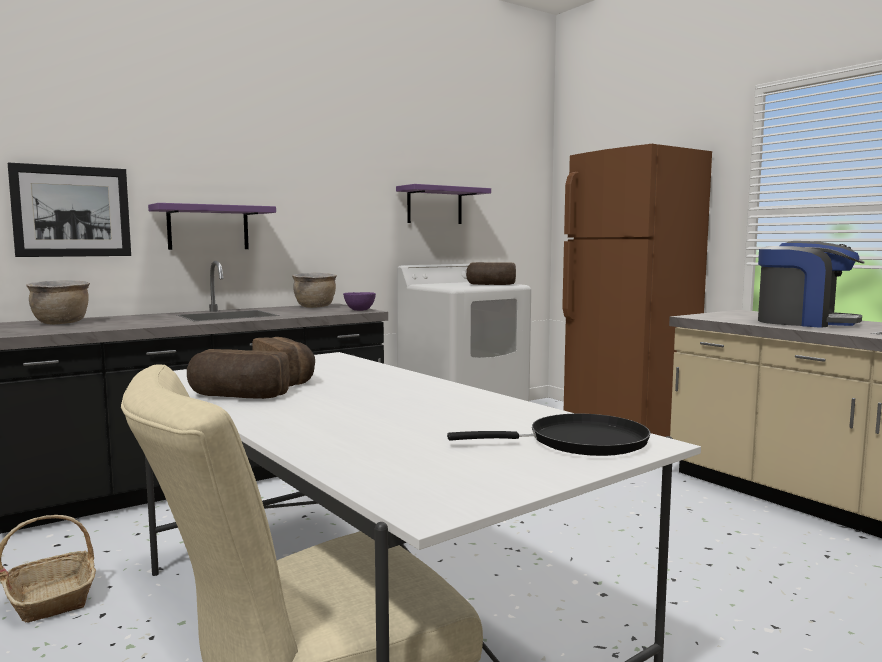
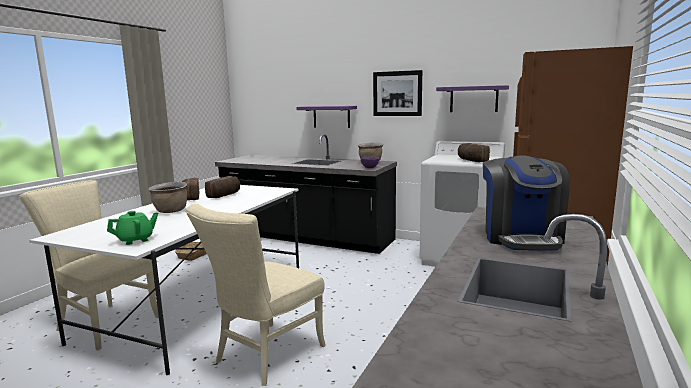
camera: 60 degrees right, 5 degrees up
picture [8,163,131,257] -> picture moved to [373,70,422,116]
brown cooking pot [26,280,90,324] -> brown cooking pot moved to [148,182,187,213]
black frying pan [447,414,650,456] -> green teapot [107,211,158,245]
none -> beige chair [185,204,326,386]

